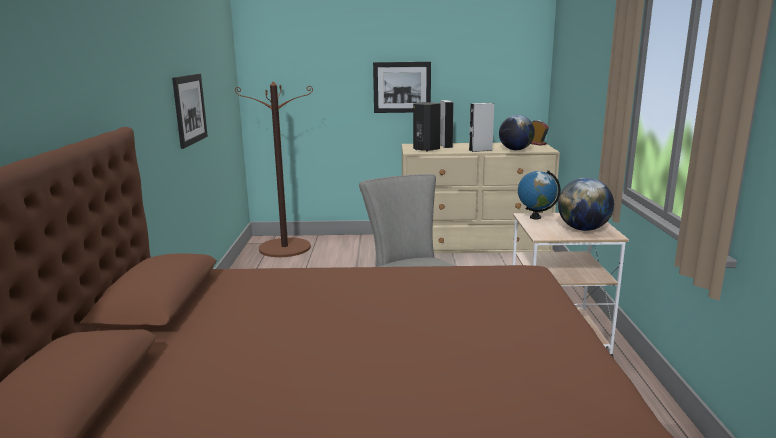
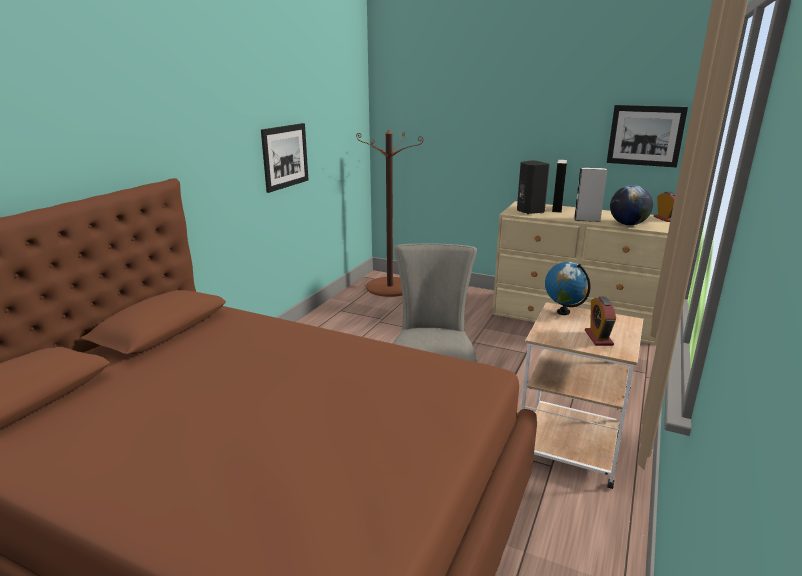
camera: 25 degrees right, 5 degrees up
picture [373,62,431,113] -> picture moved to [607,105,688,167]
globe [558,178,614,231] -> alarm clock [585,297,616,346]

